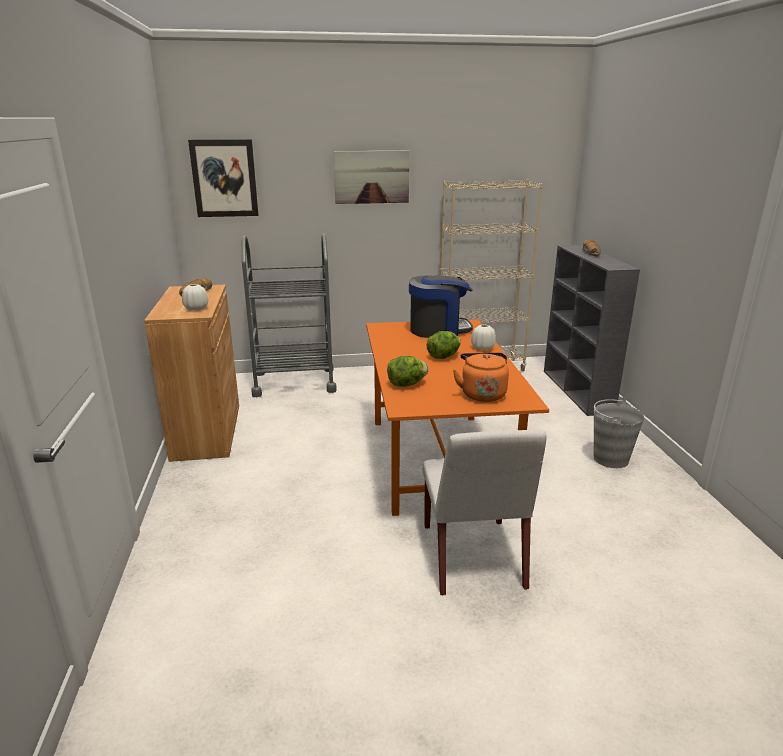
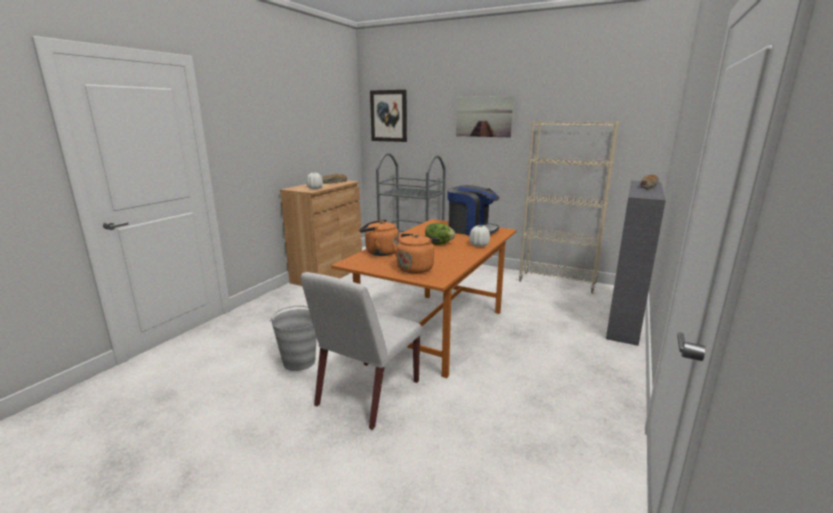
camera: 35 degrees right, 5 degrees down
lettuce [387,356,429,387] -> orange kettle [359,219,399,256]
grey bucket [594,397,644,468] -> grey bucket moved to [269,306,317,371]

